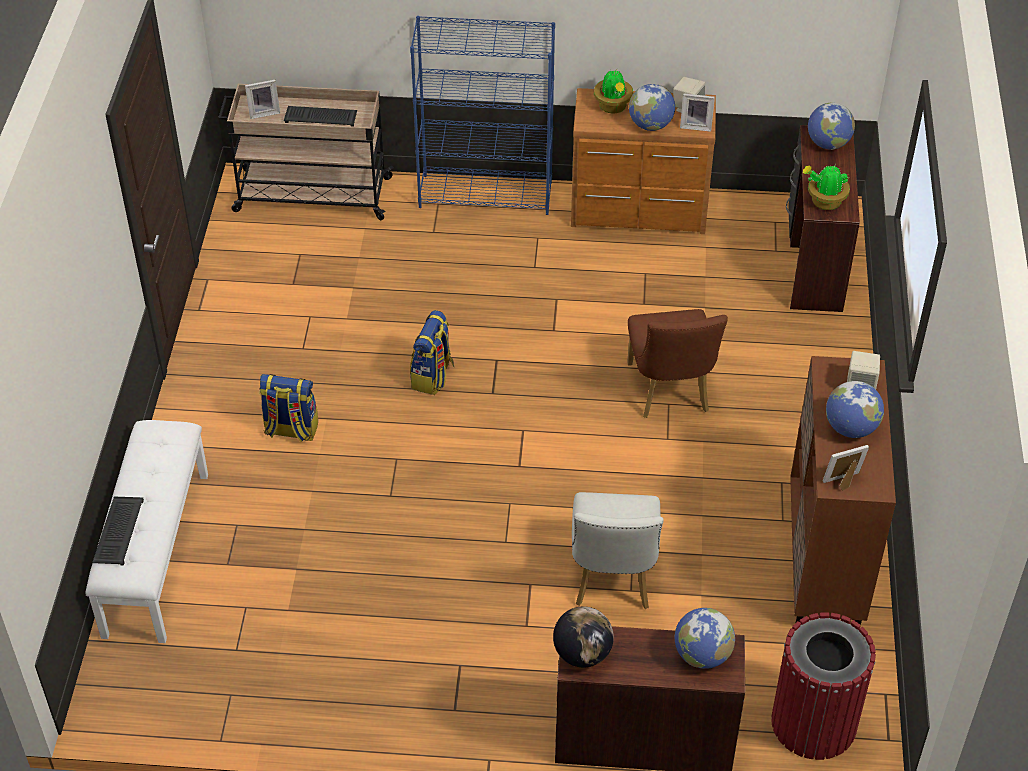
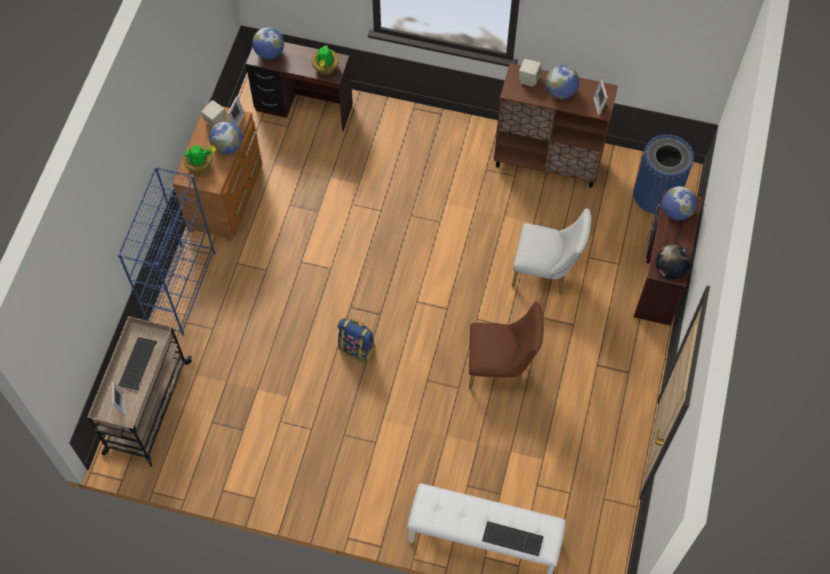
camera: 80 degrees left, 15 degrees up
backpack [259,374,318,442] -> none
brown chair [627,309,728,418] -> brown chair moved to [469,301,544,389]
red trash can [771,612,876,760] -> blue trash can [633,134,694,214]

